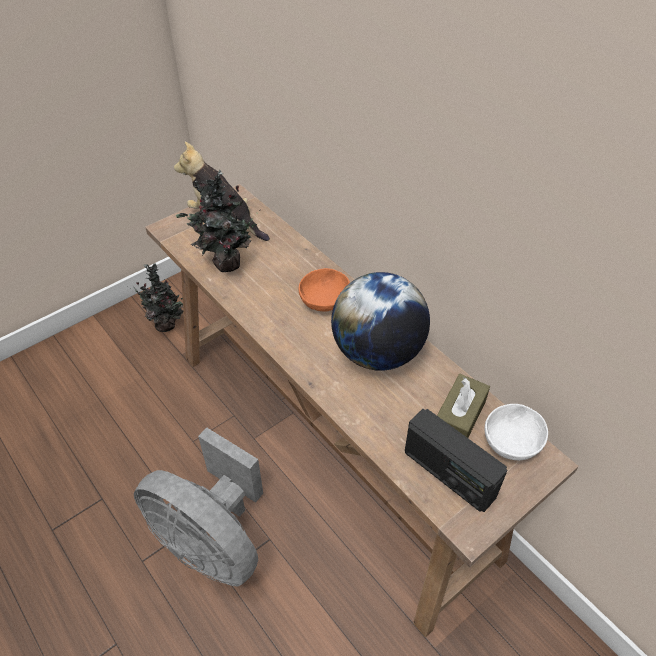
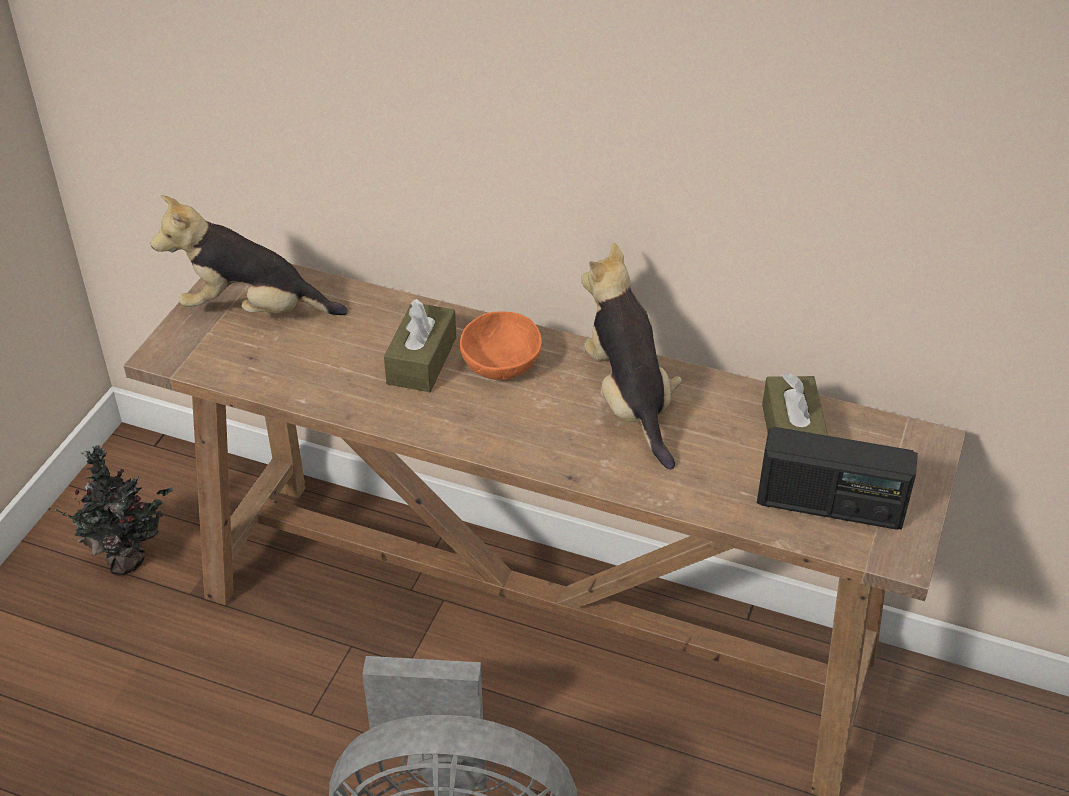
camera: 30 degrees left, 5 degrees down
potted plant [176,170,260,272] -> none
globe [331,272,430,371] -> plush toy [581,243,682,469]
white bowl [484,404,548,460] -> none
none -> brown tissue box [384,299,456,392]

